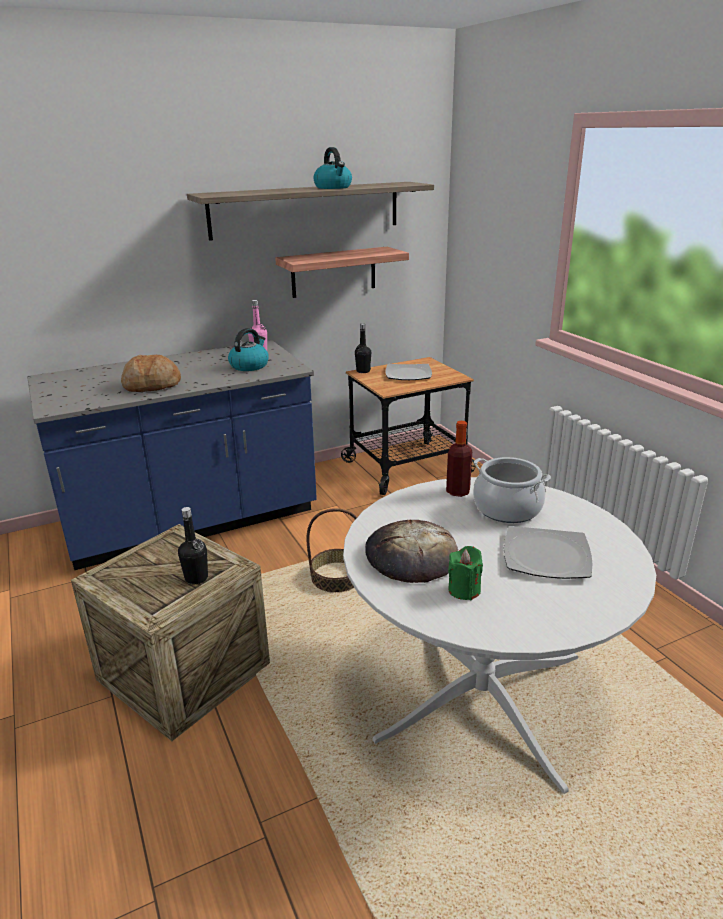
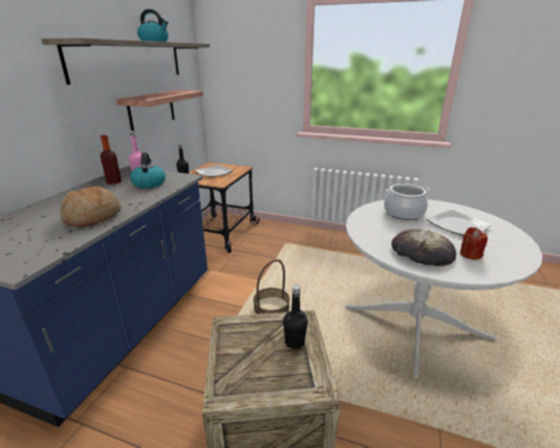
camera: 45 degrees left, 0 degrees up
bottle [446,421,472,497] -> bottle moved to [100,135,122,185]
green candle [448,546,483,600] -> red candle [460,227,488,260]

